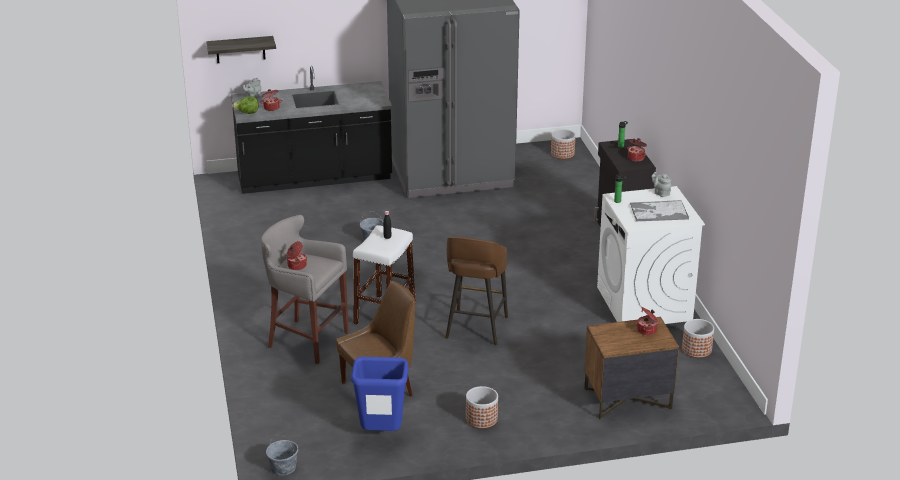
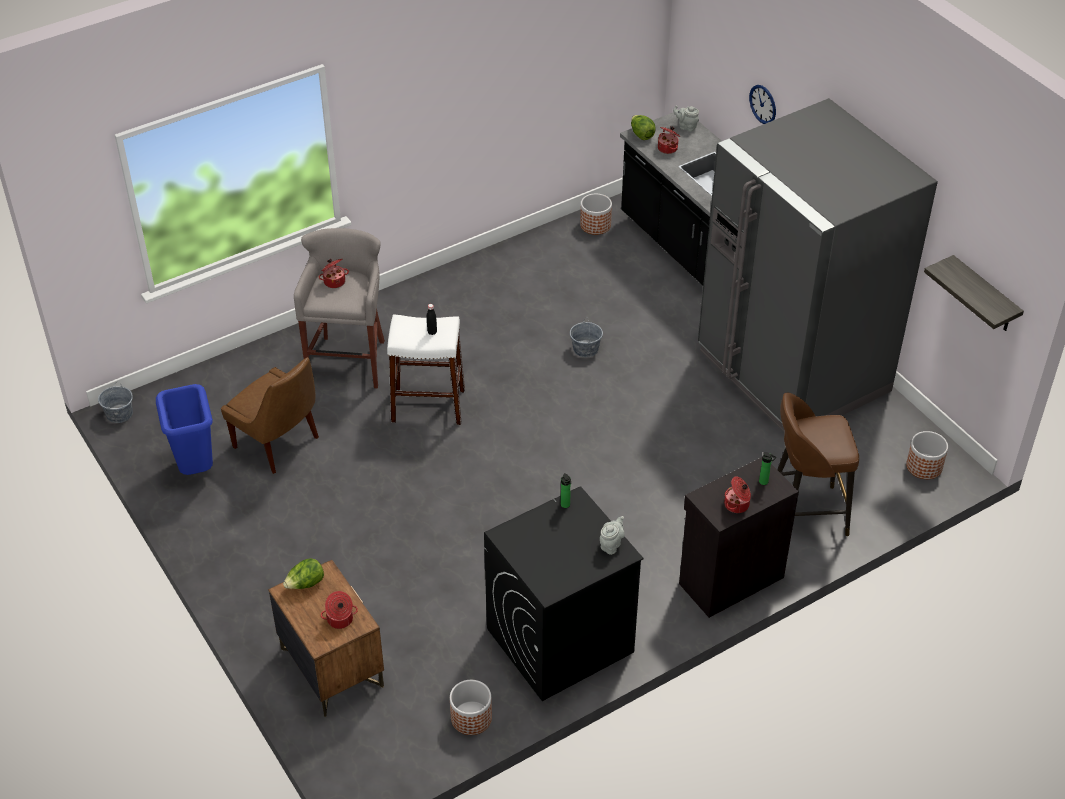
camera: 70 degrees right, 15 degrees up
shelf [206,36,276,63] -> shelf moved to [924,255,1024,331]
brown stool [445,237,508,345] -> brown stool moved to [777,393,859,536]
planter [466,386,498,429] -> planter moved to [580,194,612,235]
white washing machine [597,186,705,324] -> black washing machine [484,486,643,701]
tray [630,200,689,221] -> none
none -> lettuce [283,558,324,589]
none -> wall clock [749,85,776,124]

